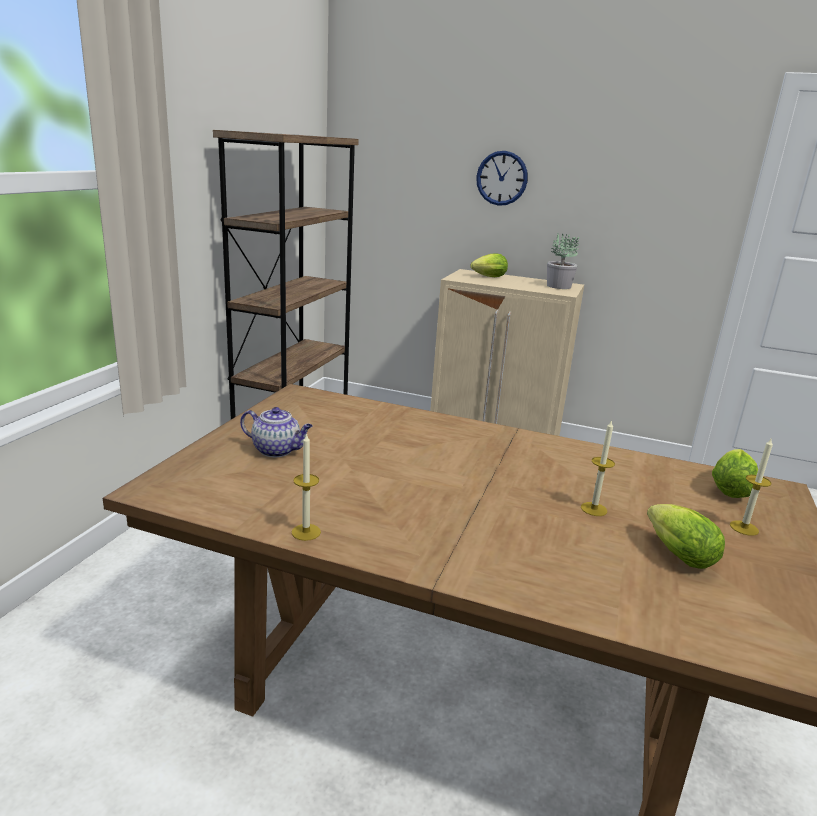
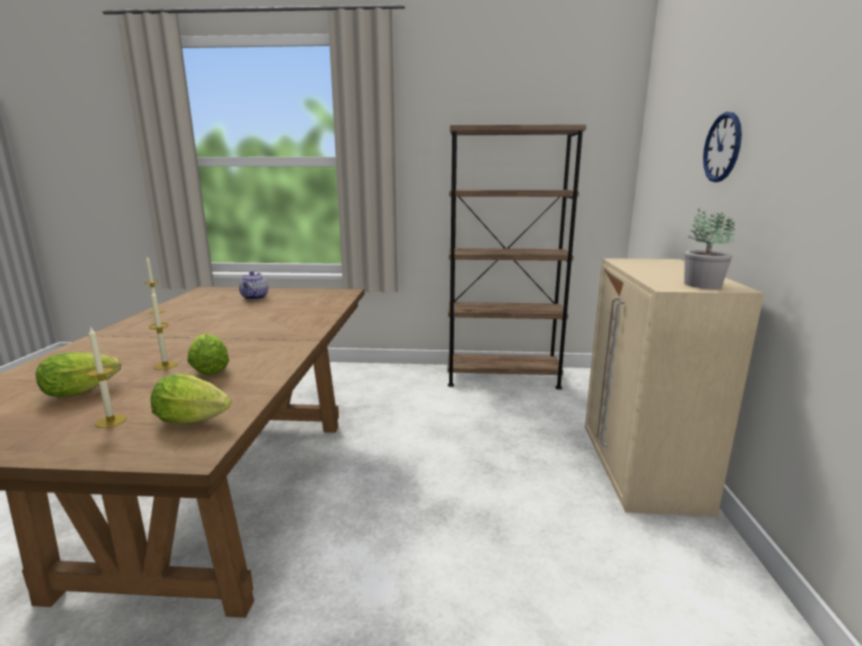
camera: 75 degrees right, 5 degrees down
lettuce [471,254,508,277] -> lettuce moved to [187,333,229,375]

